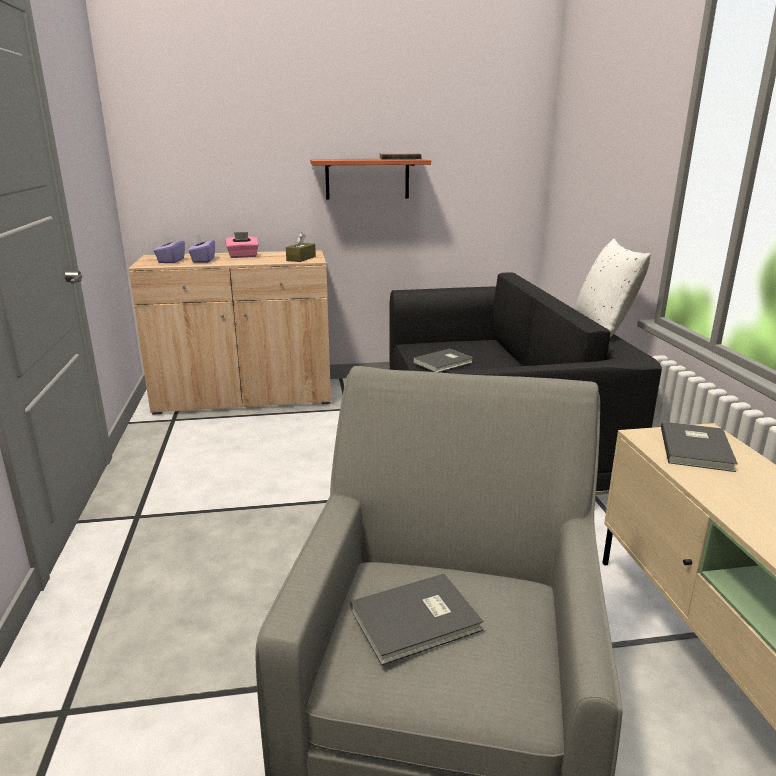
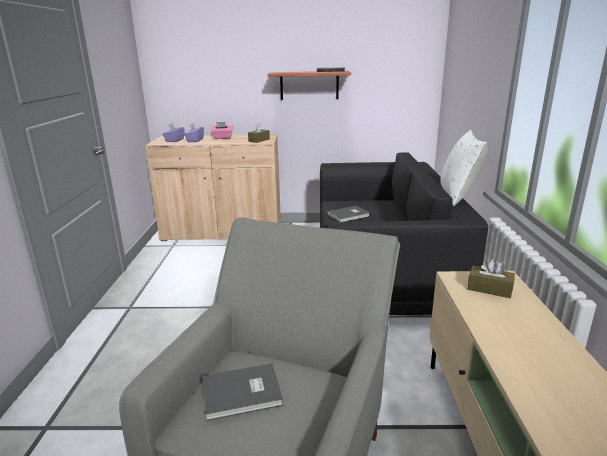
camera: 10 degrees right, 0 degrees up
grey book [661,422,738,472] -> brown tissue box [468,259,515,298]

